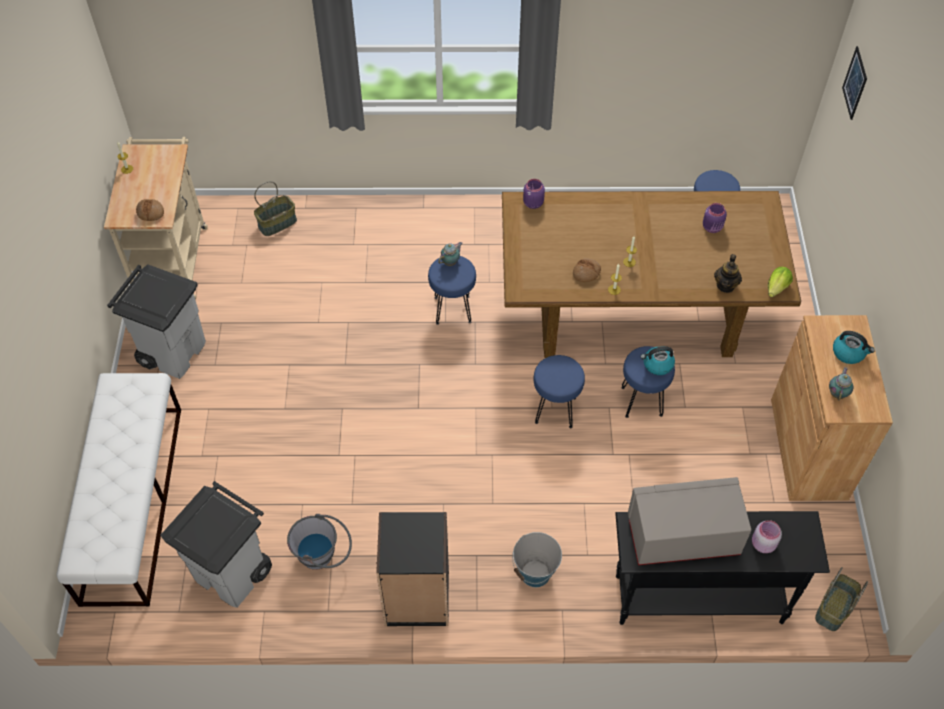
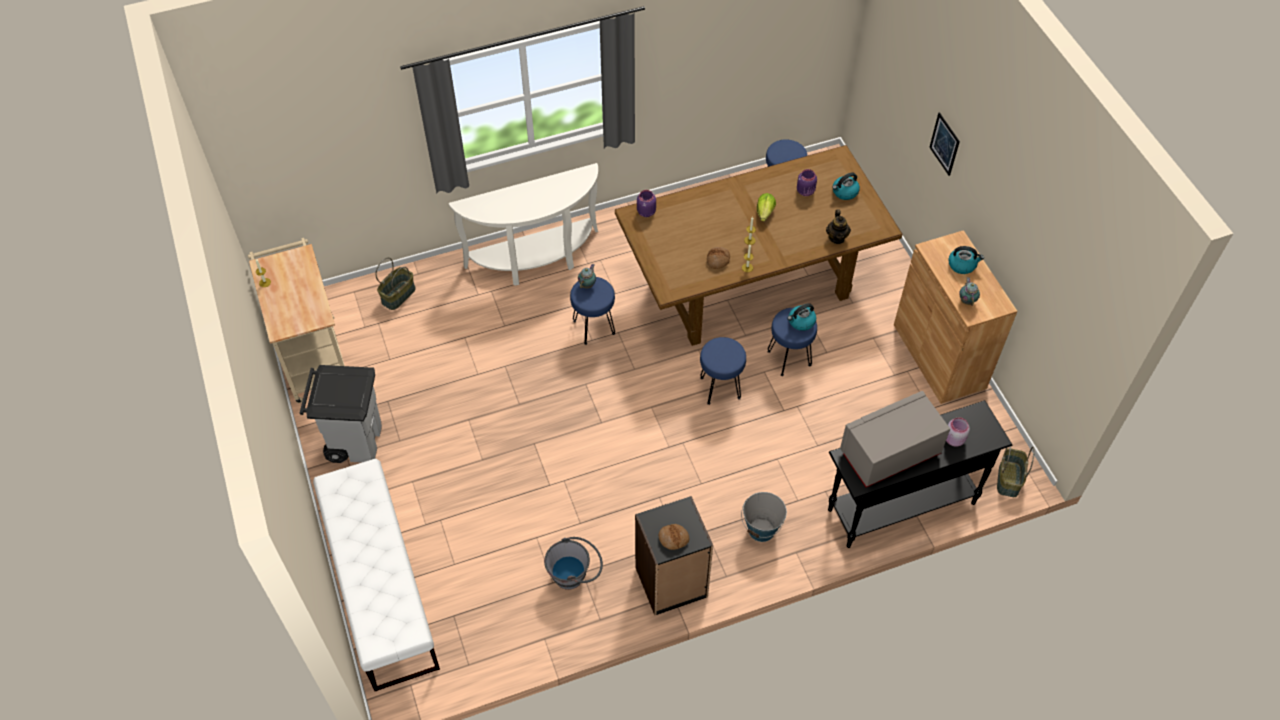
camera: 20 degrees left, 0 degrees up
bread [136,199,164,221] -> bread moved to [658,524,689,550]
grey trash can [161,481,272,608] -> none
lettuce [768,267,793,297] -> lettuce moved to [757,193,776,221]
picture [842,46,867,120] -> picture moved to [929,112,960,176]
none -> white console table [449,163,598,286]
none -> kettle [832,172,860,200]

